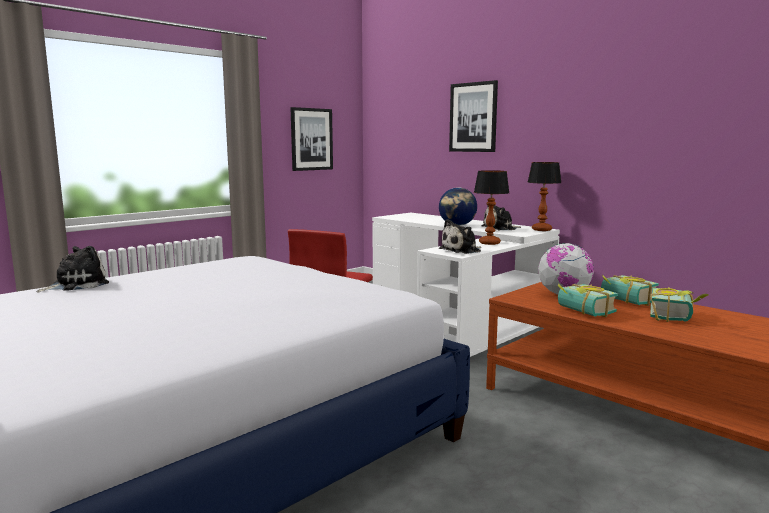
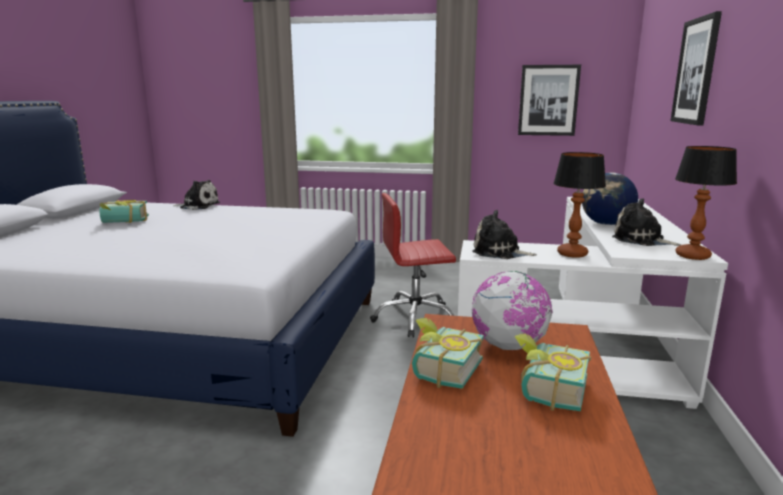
camera: 55 degrees right, 5 degrees up
book [650,287,709,322] -> book moved to [99,200,149,223]

